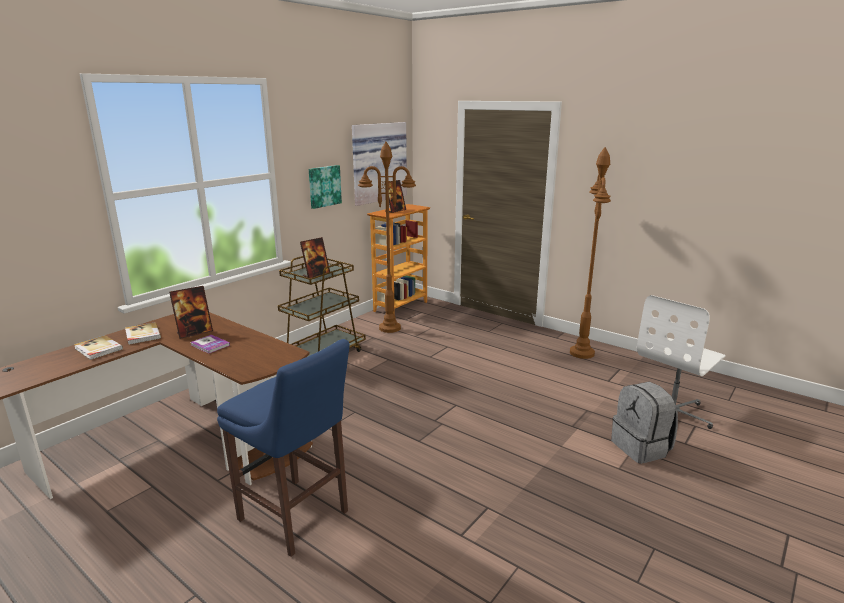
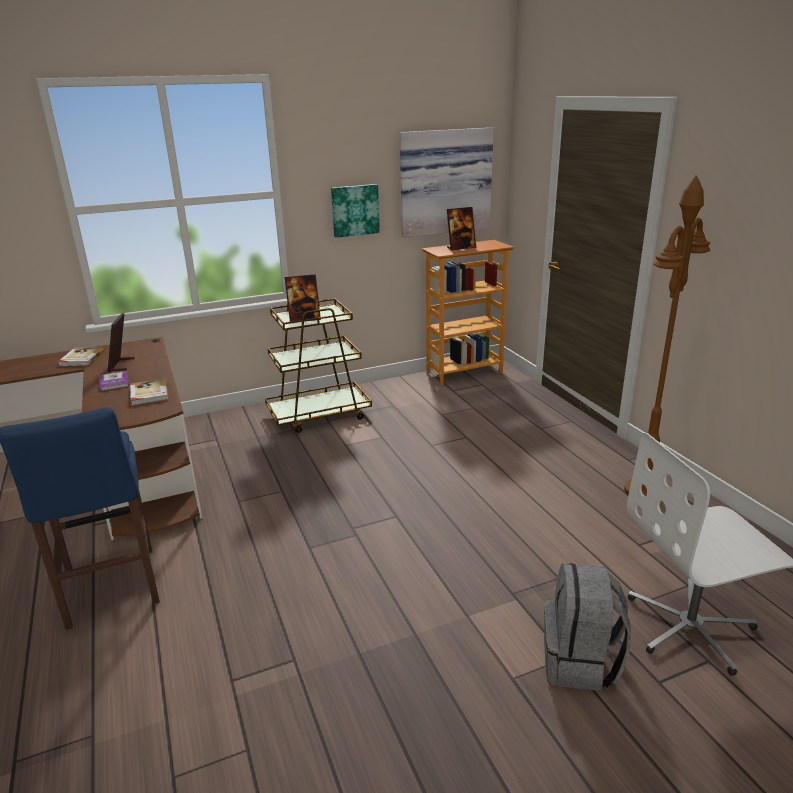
camera: 30 degrees right, 5 degrees up
book [74,335,123,360] -> book moved to [130,378,169,405]
picture frame [169,286,213,339] -> picture frame turned 90 degrees clockwise [108,313,135,372]
brown floor lamp [358,142,416,333] -> none

